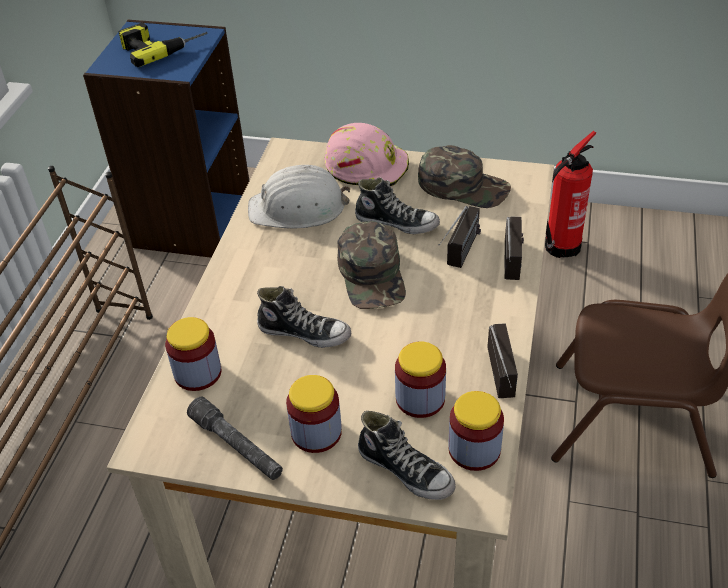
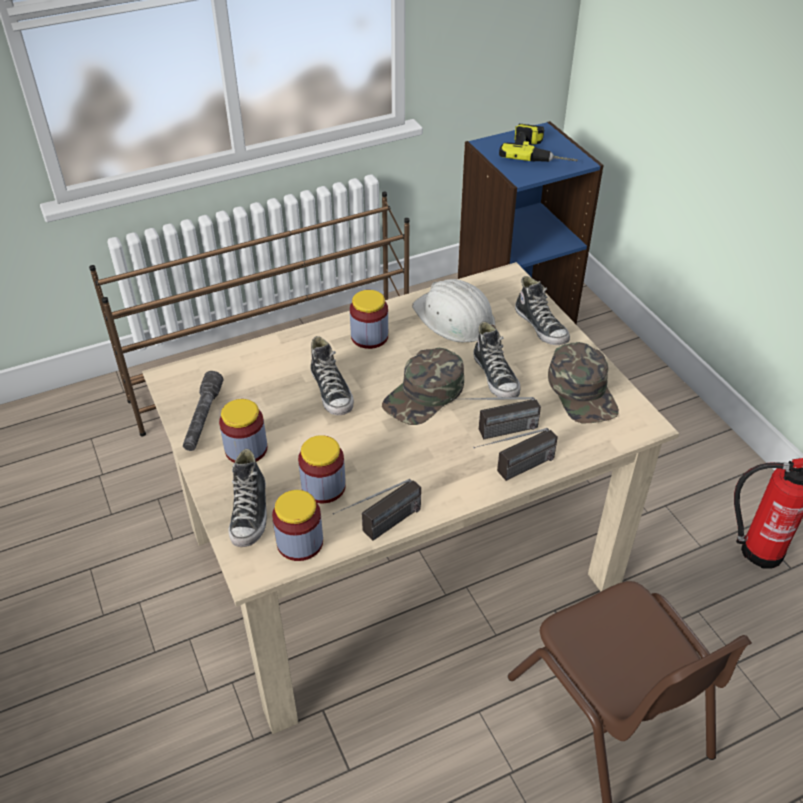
camera: 50 degrees right, 0 degrees up
jar [165,317,221,391] -> jar moved to [350,290,388,349]
pink hard hat [325,123,409,187] -> shoe [515,276,570,345]

